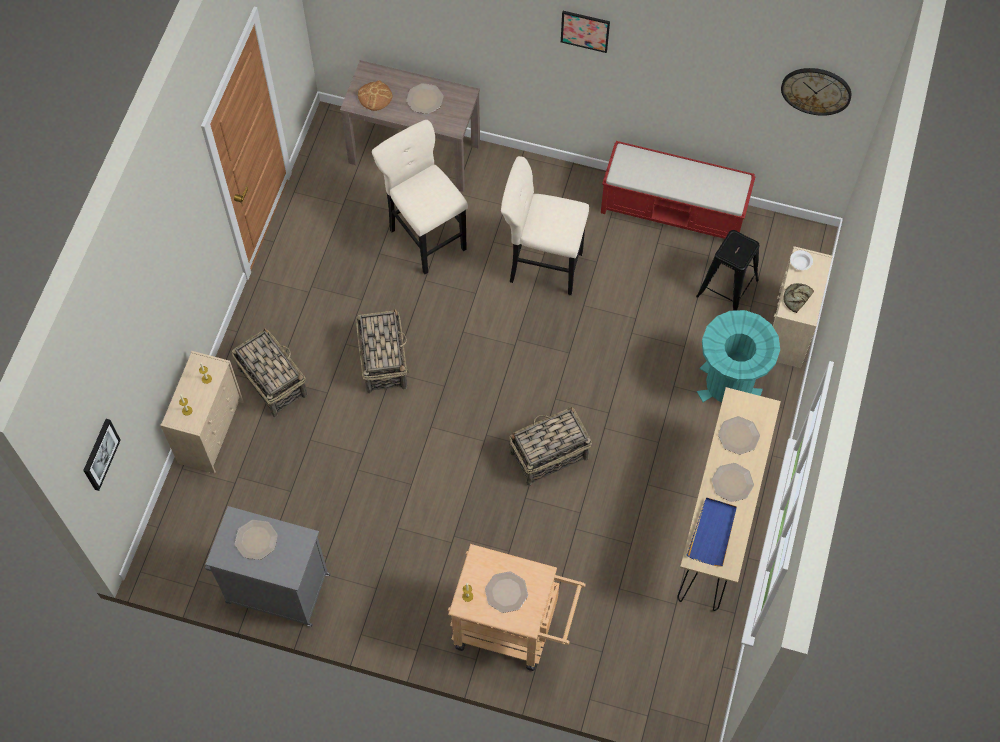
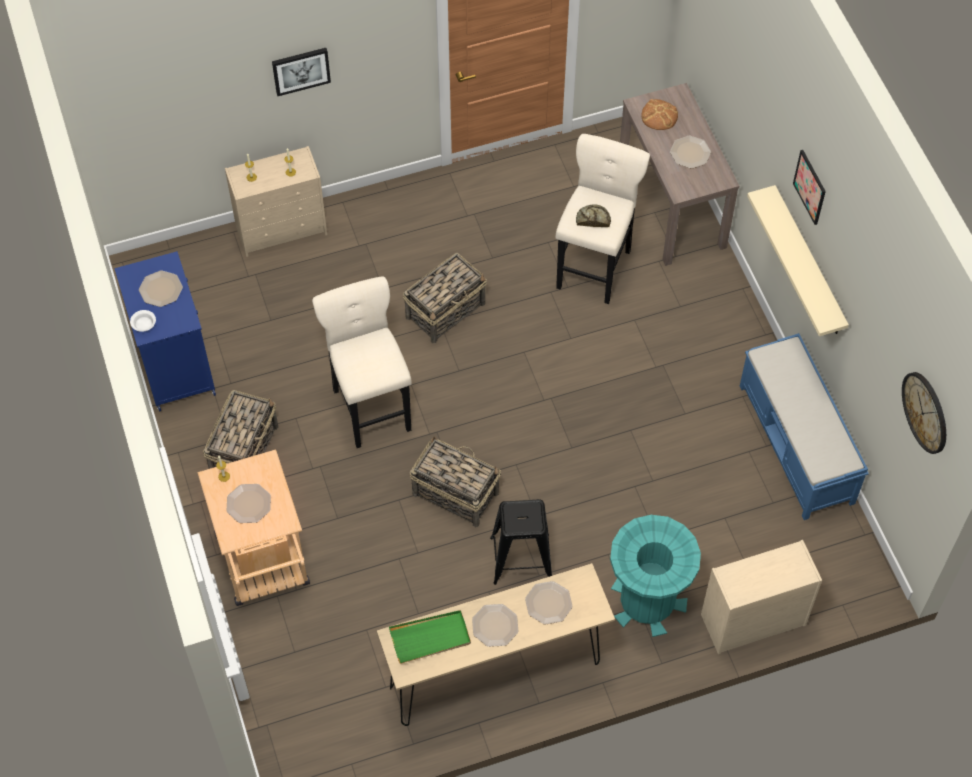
camera: 55 degrees right, 5 degrees down
picture [83,419,121,491] -> picture moved to [272,48,331,96]
grey cabinet [205,506,330,627] -> blue cabinet [114,251,216,412]
basket [232,328,307,417] -> basket moved to [203,390,278,469]
beige stool [501,156,589,295] -> beige stool moved to [312,277,412,448]
red bench [601,141,755,239] -> blue bench [740,333,869,520]
blue tray [687,497,737,567] -> green tray [389,610,471,664]
black stool [696,230,759,311] -> black stool moved to [490,499,552,585]
bread [784,283,814,313] -> bread moved to [576,205,611,227]
white bowl [790,250,813,270] -> white bowl moved to [130,310,156,332]
none -> beige shelf [747,185,849,336]

